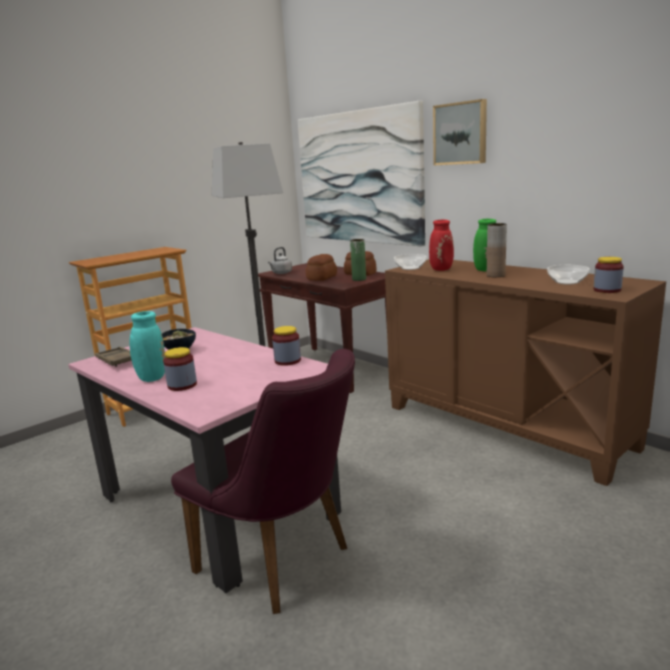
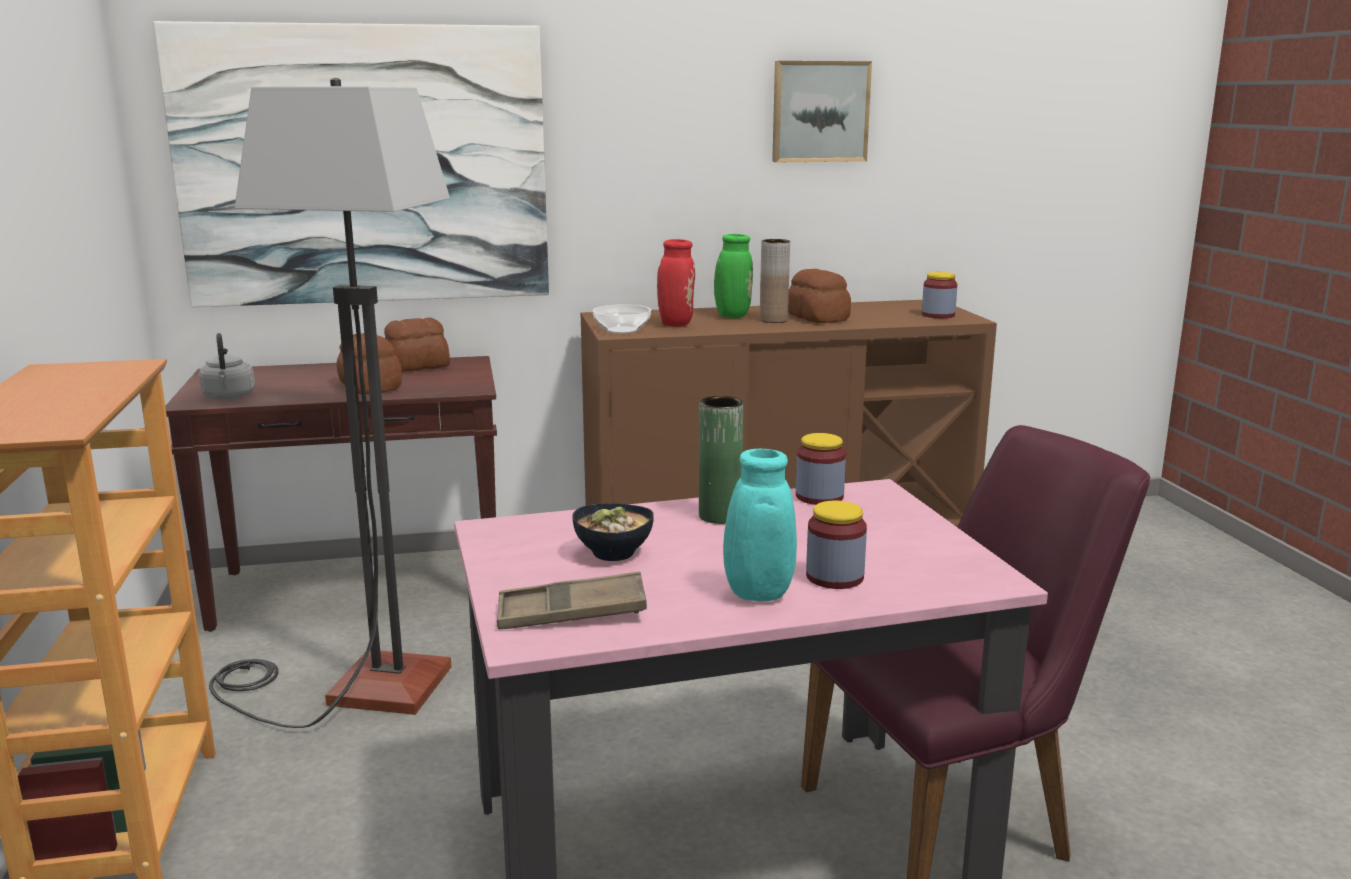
camera: 60 degrees left, 0 degrees up
green vase [350,239,366,281] -> green vase moved to [699,396,743,524]
picture [433,99,487,165] -> picture moved to [772,61,872,162]
bowl [547,265,590,285] -> none
none -> bread [788,269,851,323]

